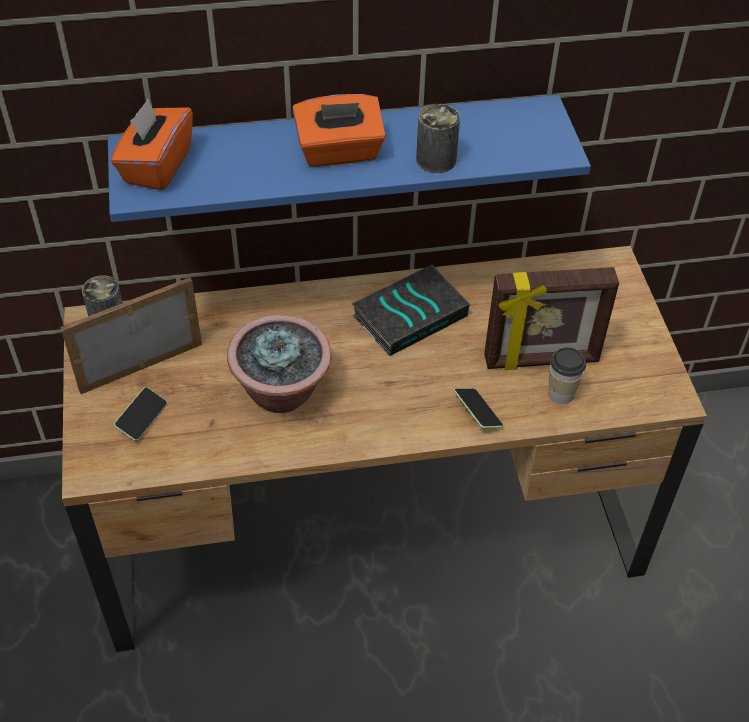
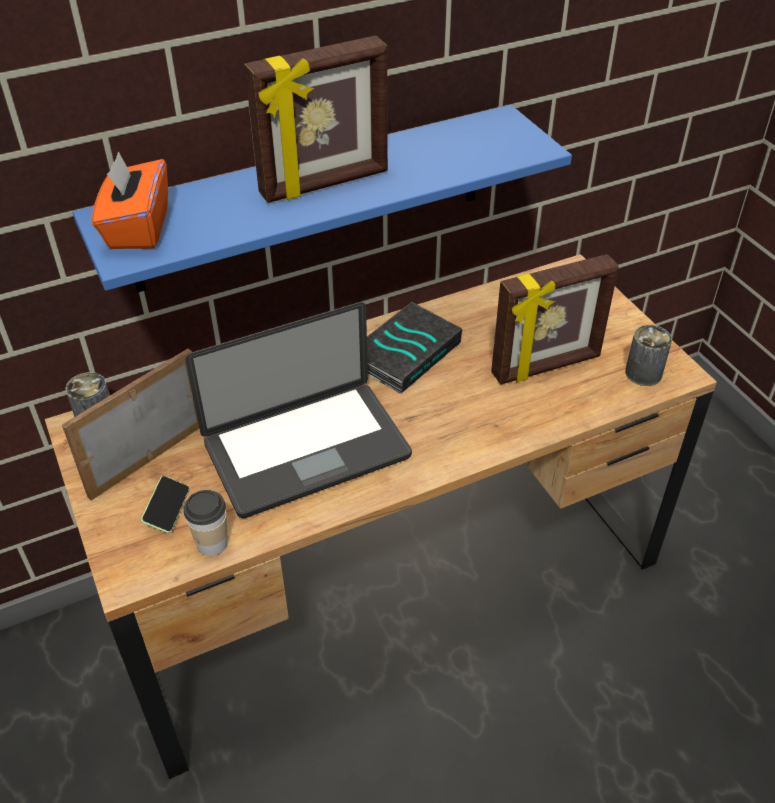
camera: 15 degrees left, 5 degrees down
potted plant [227,315,332,413] -> laptop [185,303,412,518]
orange tissue box [292,94,386,167] -> picture frame [244,35,388,203]
can [416,104,460,173] -> can moved to [625,325,672,386]
phone [454,388,503,428] -> none
cup [548,347,586,404] -> cup moved to [183,490,228,556]

